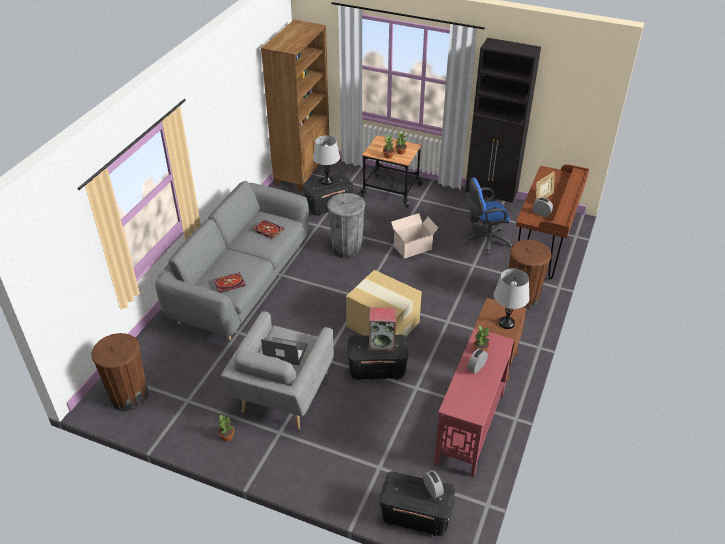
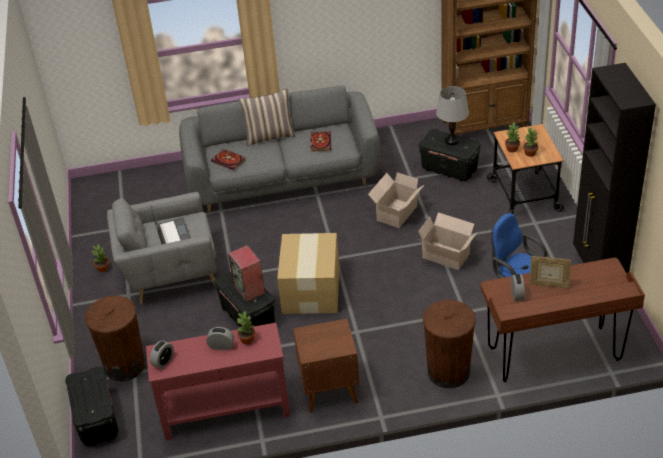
camera: 60 degrees right, 0 degrees up
brown trash can [91,333,149,411] -> brown trash can moved to [85,296,145,382]
grey trash can [327,193,365,259] -> cardboard box [368,172,424,228]
alarm clock [423,470,444,498] -> alarm clock moved to [150,340,174,369]
grey table lamp [494,268,530,329] -> none
none -> pillow [238,88,295,146]

